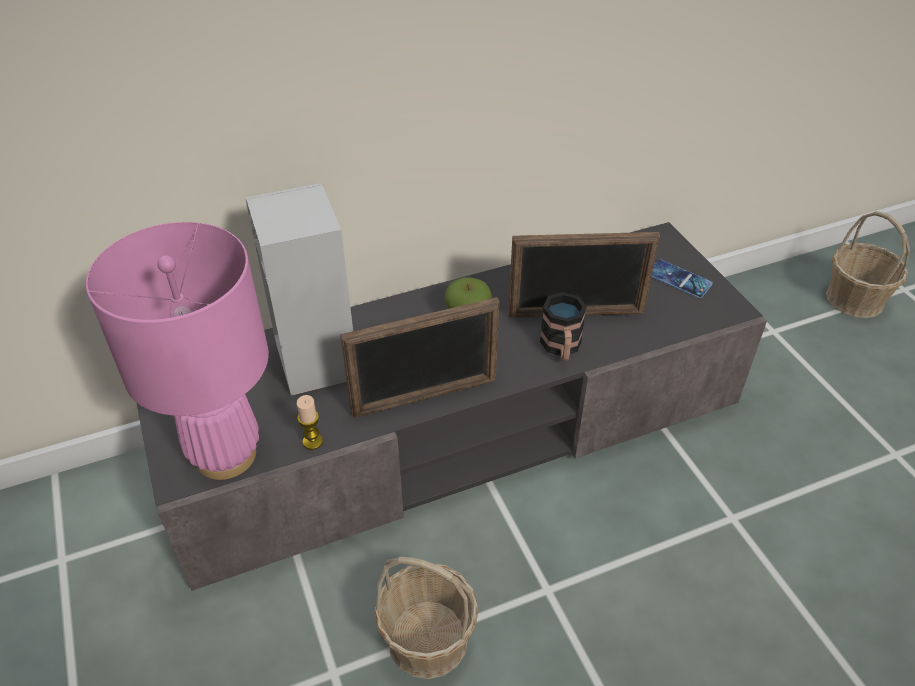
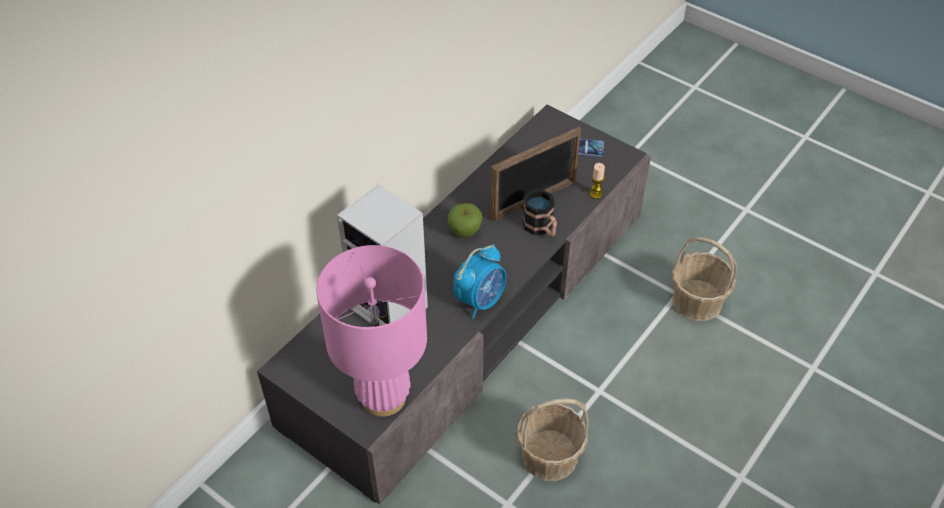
camera: 30 degrees left, 5 degrees up
candle [297,395,323,450] -> candle moved to [589,163,605,199]
picture frame [340,297,499,418] -> alarm clock [453,244,506,319]
basket [826,211,910,318] -> basket moved to [672,237,737,321]

